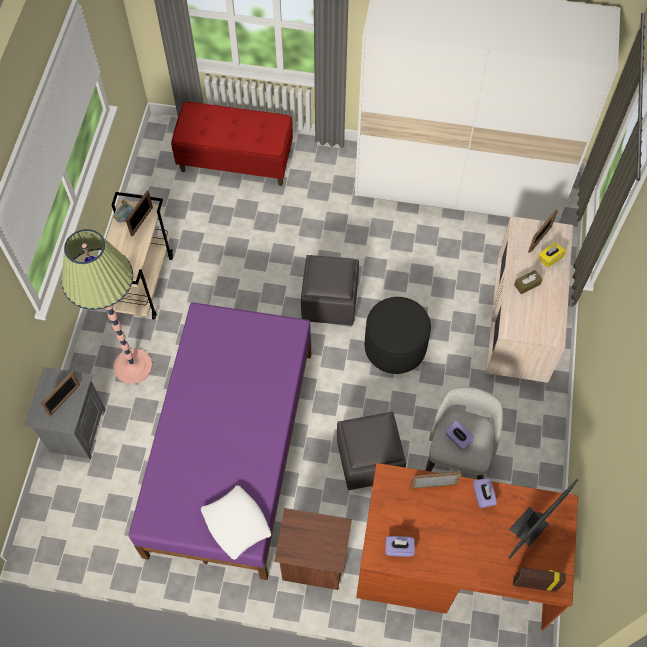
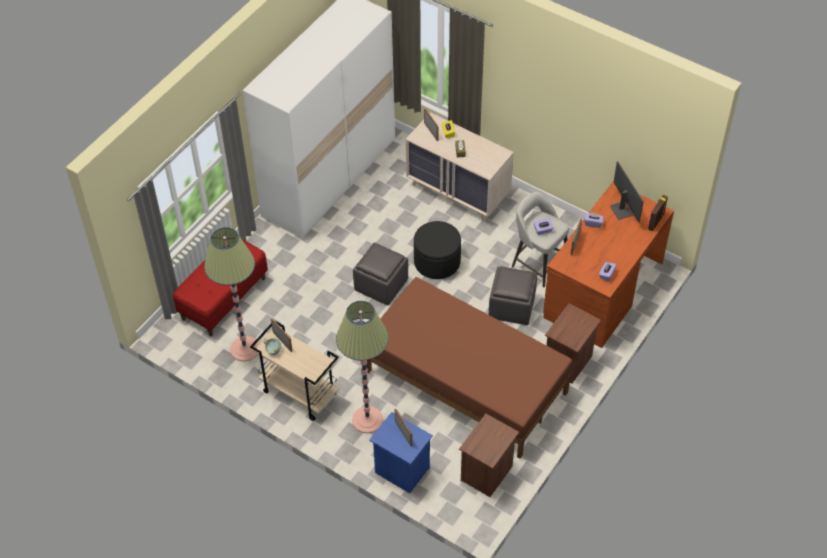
camera: 65 degrees left, 10 degrees down
grey nightstand [24,367,106,460] -> blue nightstand [369,412,433,493]
purple bed [129,302,311,580] -> brown bed [366,277,572,459]
white pillow [201,485,271,560] -> none
none -> floor lamp [204,227,259,362]
none -> brown nightstand [459,414,519,497]

